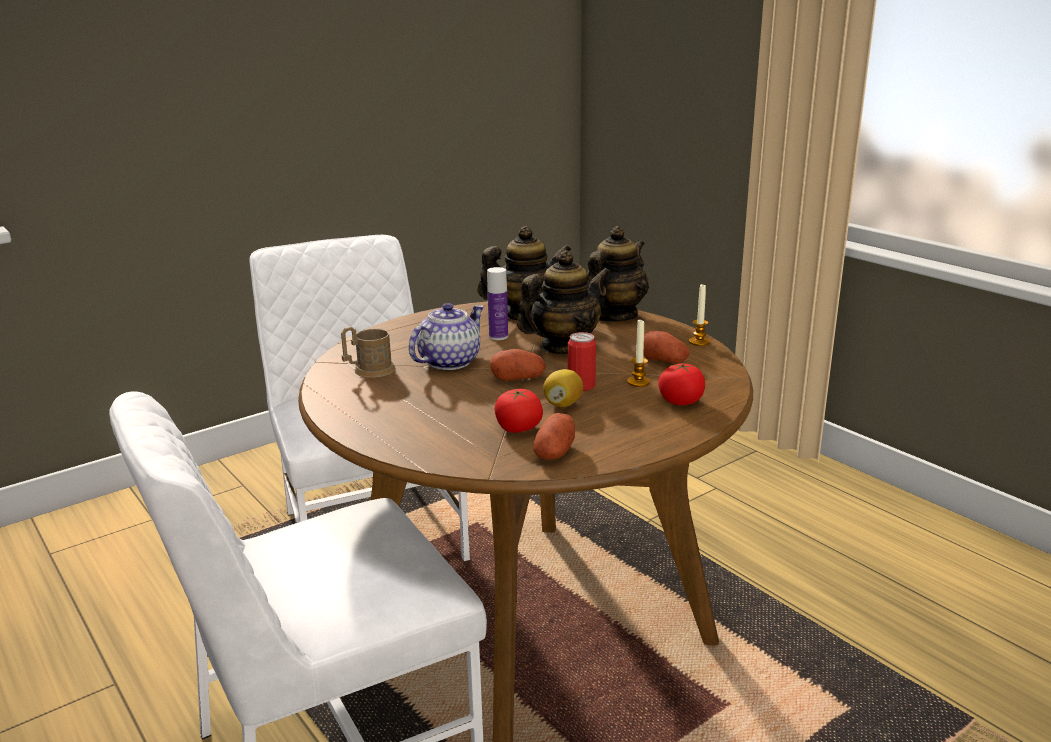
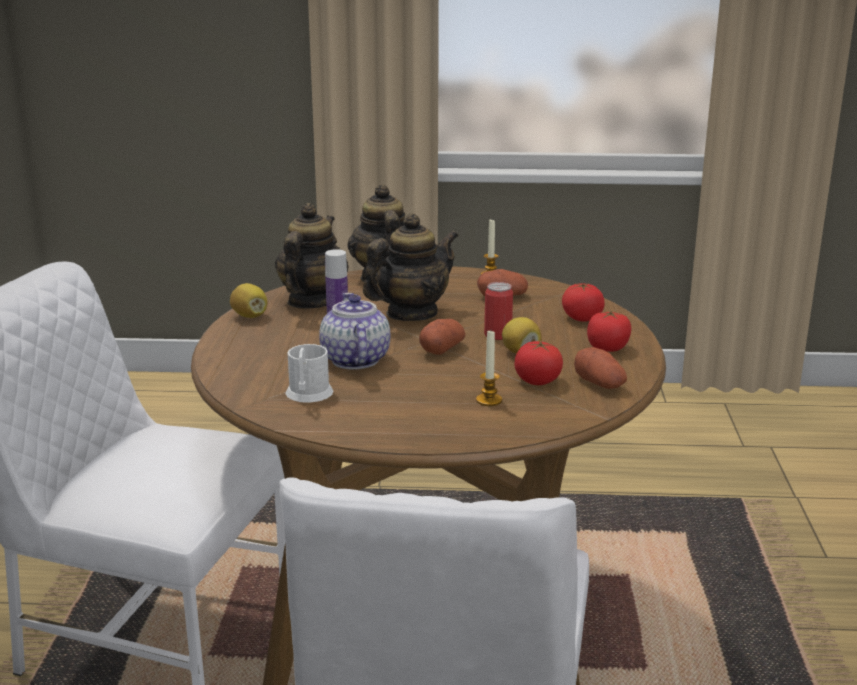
camera: 50 degrees left, 0 degrees up
brown mug [341,327,396,378] -> white mug [285,344,333,403]
teapot [517,250,611,354] -> teapot turned 45 degrees clockwise [363,213,458,321]
candle [627,320,650,387] -> candle moved to [476,331,502,406]
none -> lemon [230,283,268,318]
none -> tomato [587,310,631,352]

